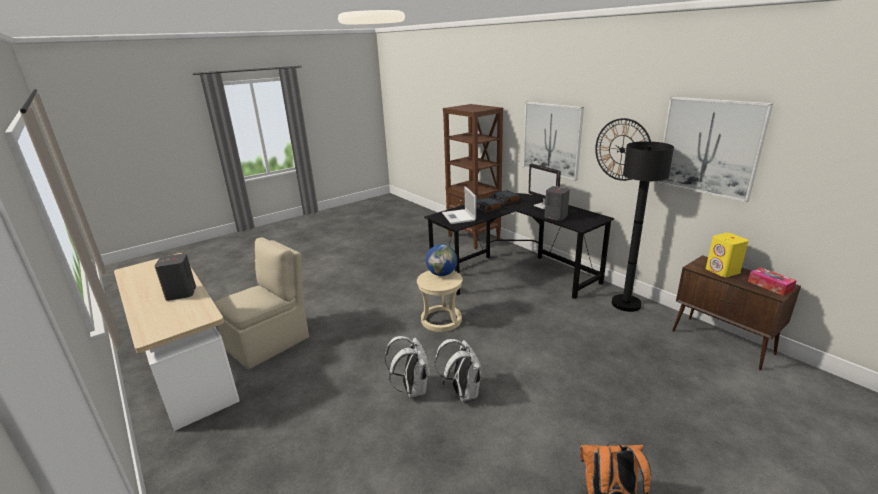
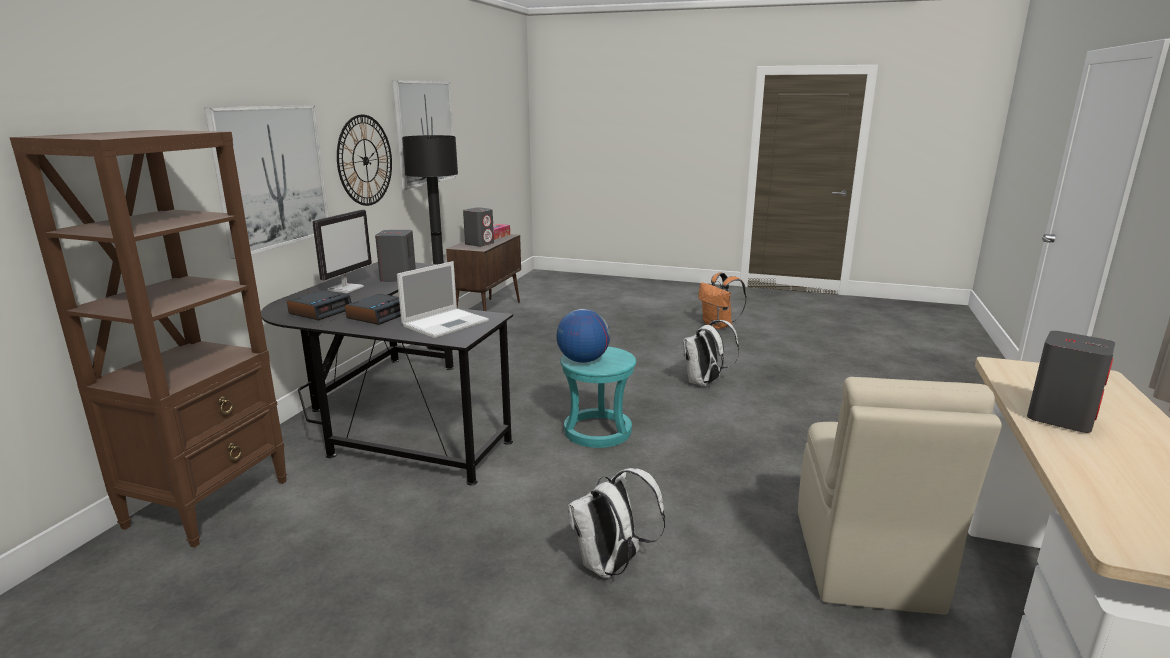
camera: 125 degrees left, 5 degrees down
beige chair [214,237,309,369] -> beige chair turned 90 degrees counterclockwise [798,377,1002,615]
white backpack [385,336,430,398] -> white backpack moved to [568,468,666,578]
beige stool [417,271,463,332] -> turquoise stool [560,347,636,448]
yellow speaker [706,233,749,277] -> grey speaker [463,207,494,247]

